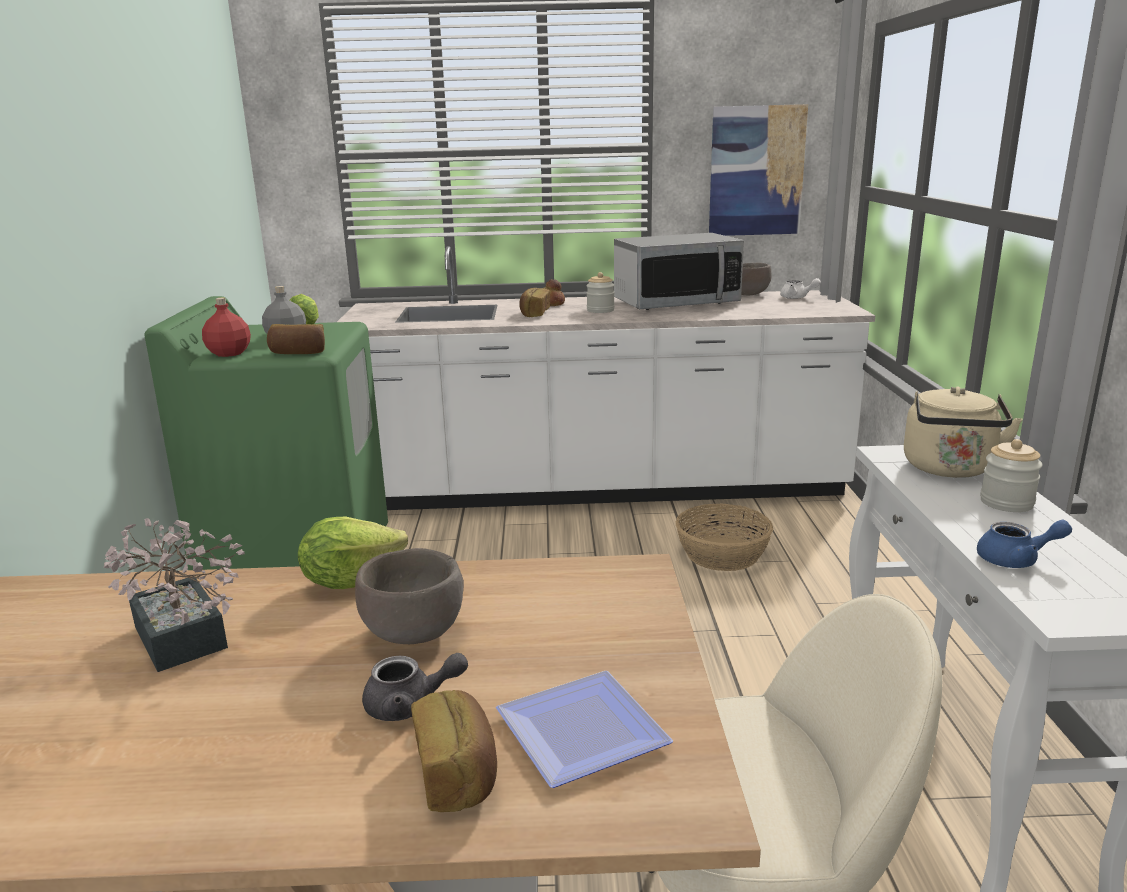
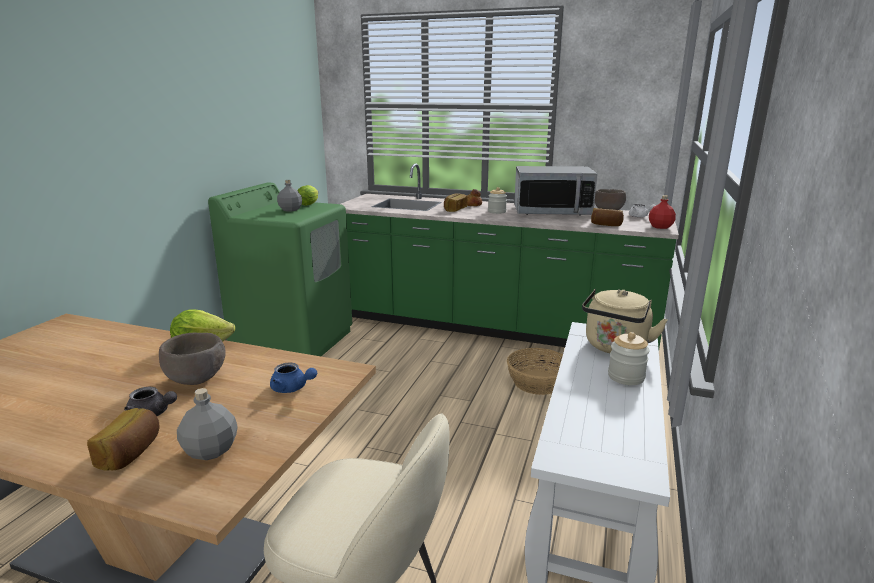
camera: 20 degrees right, 0 degrees up
potted plant [104,518,245,672] -> none
red bottle [202,298,251,357] -> red bottle moved to [649,195,676,229]
bread [267,324,325,354] -> bread moved to [591,208,624,226]
white counter [337,246,875,510] -> green counter [341,163,679,349]
plate [496,671,673,788] -> grey bottle [177,388,238,460]
picture [709,104,808,236] -> none
blue teapot [977,520,1072,568] -> blue teapot moved to [270,363,317,393]

